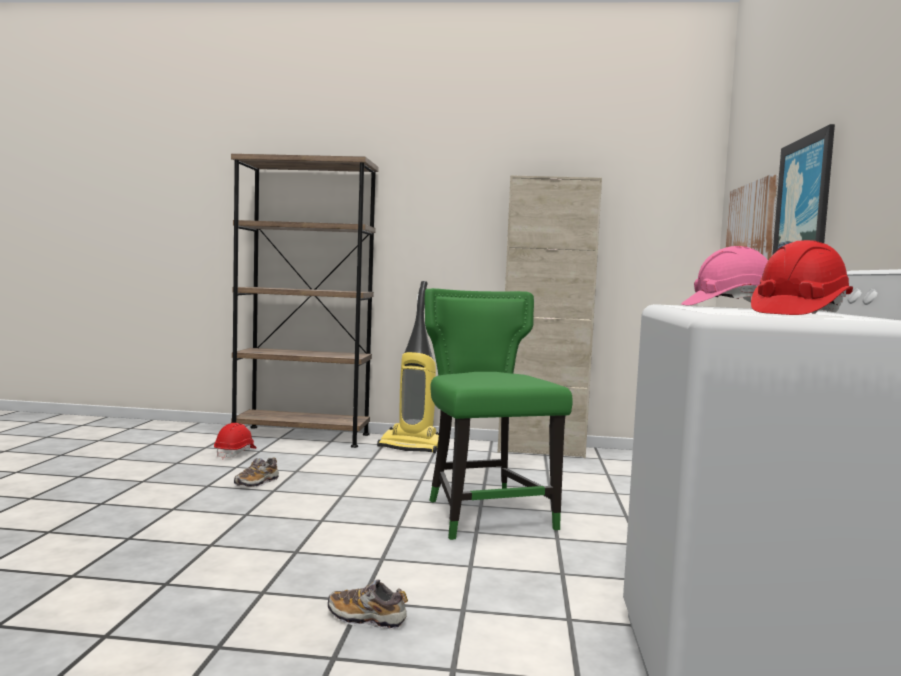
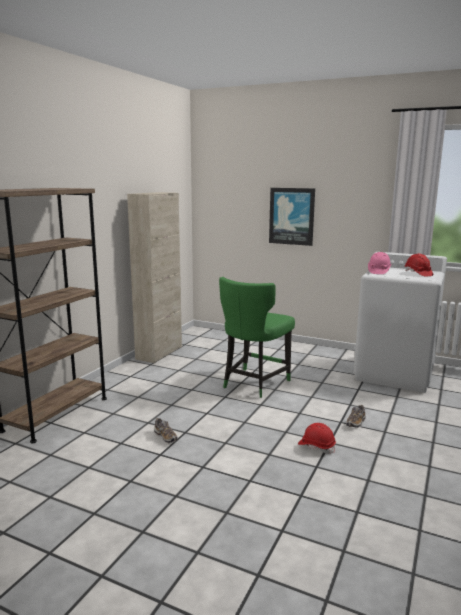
camera: 70 degrees left, 10 degrees up
red hard hat [214,423,257,460] -> red hard hat moved to [298,423,336,454]
vacuum cleaner [377,281,439,453] -> none
green chair [425,288,573,540] -> green chair turned 60 degrees counterclockwise [219,277,295,398]
picture [726,174,778,260] -> none

